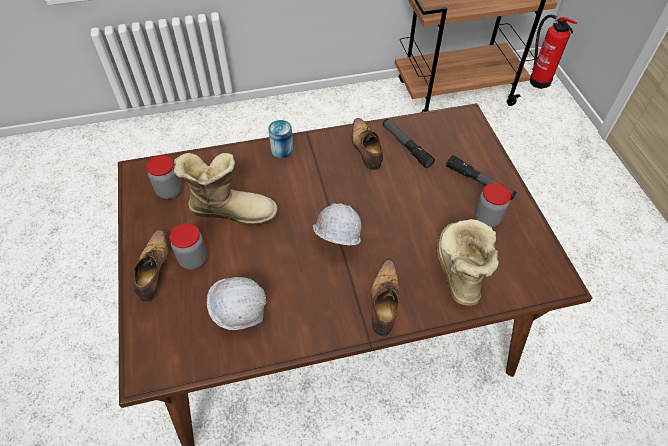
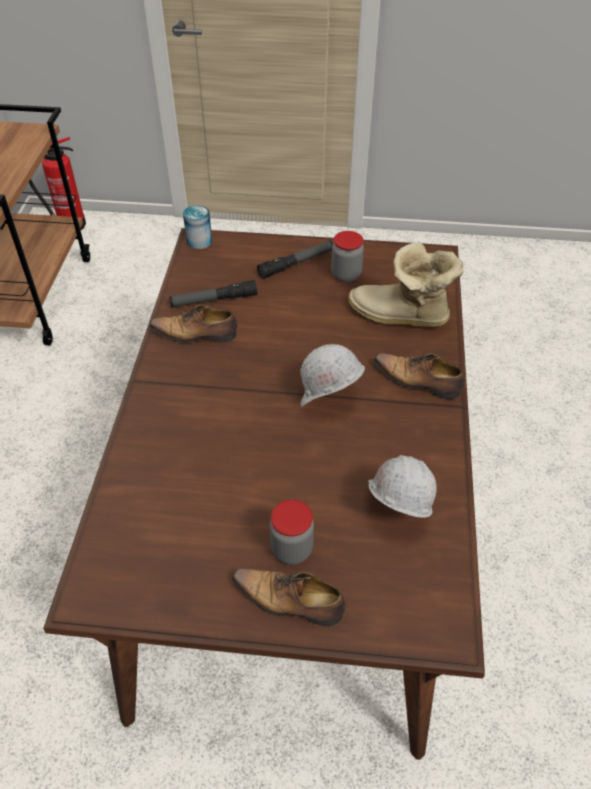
camera: 70 degrees left, 5 degrees down
jar [146,155,182,199] -> none
boot [174,153,278,226] -> none
can [268,120,293,158] -> can moved to [183,205,212,249]

